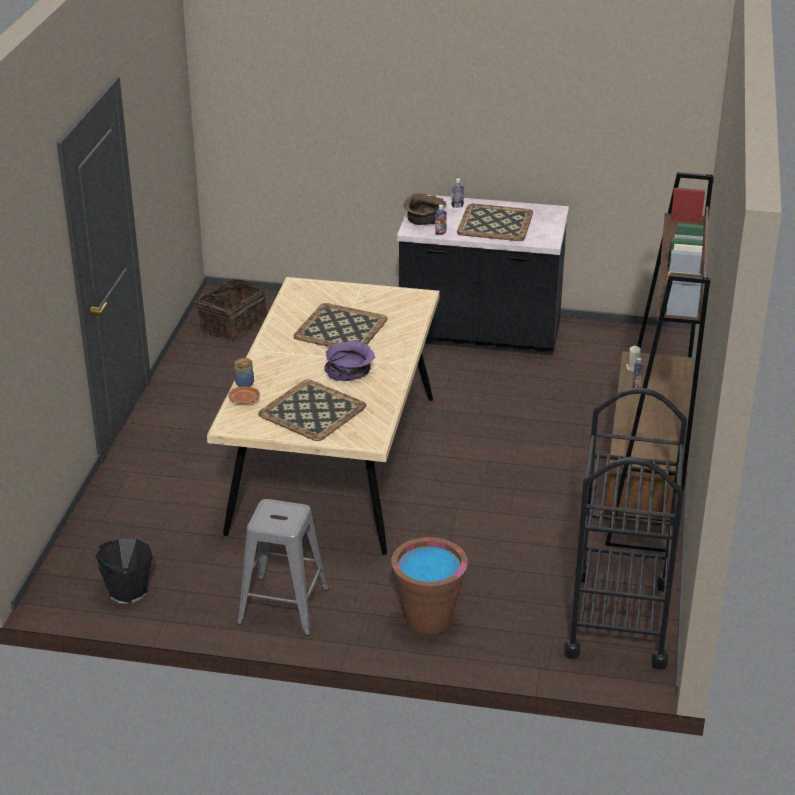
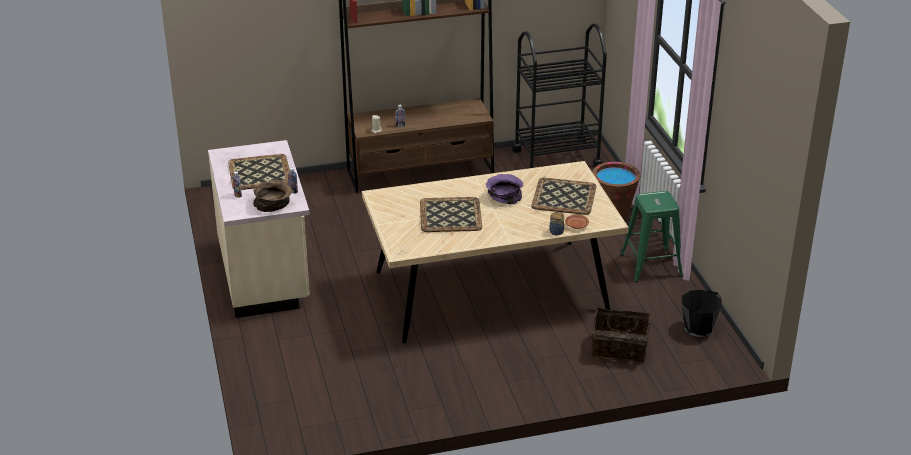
camera: 115 degrees left, 0 degrees up
basket [189,279,267,341] -> basket moved to [592,307,651,363]
grey stool [237,499,329,636] -> green stool [620,191,683,282]
black counter [397,195,569,356] -> beige counter [208,140,310,318]

